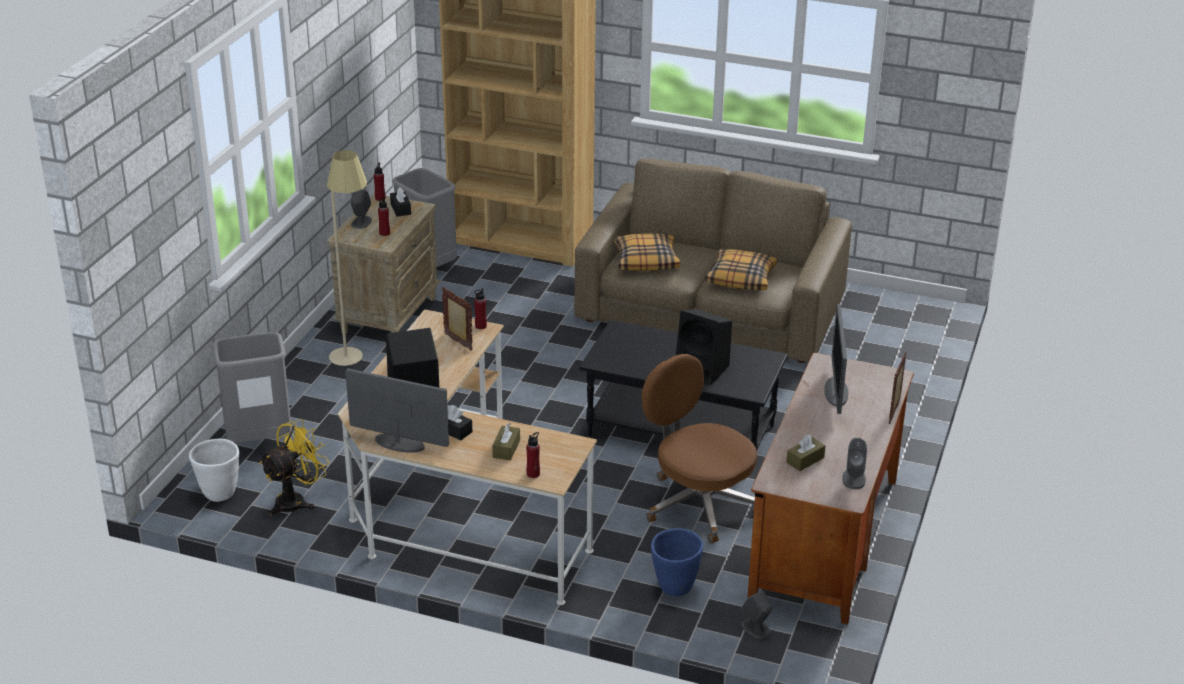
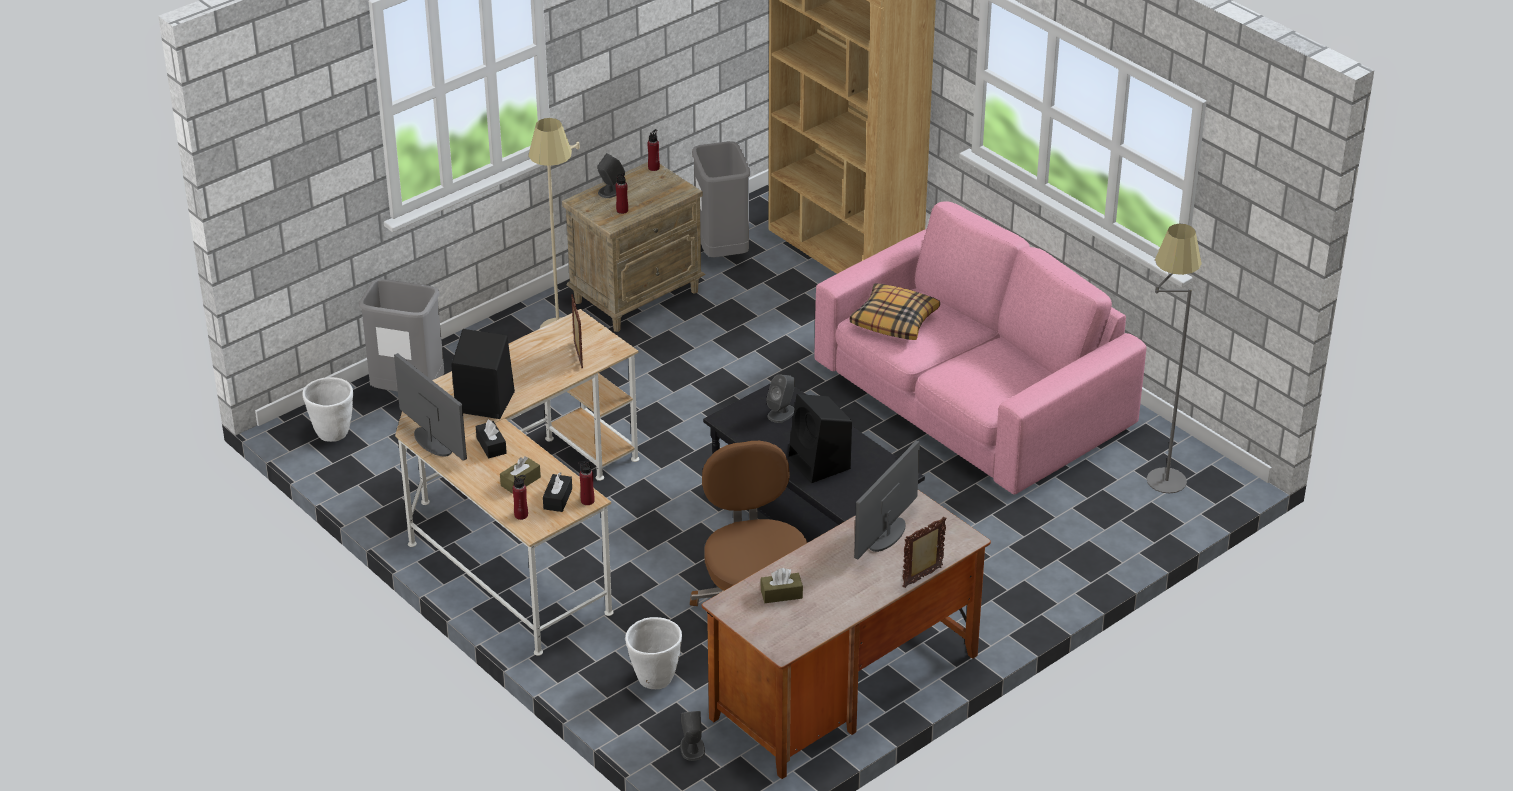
camera: 30 degrees right, 5 degrees up
yellow fan [259,419,330,517] -> none
black tissue box [390,187,411,217] -> black tissue box moved to [543,472,572,512]
red bottle [474,288,487,329] -> red bottle moved to [578,461,595,505]
brown sofa [574,158,852,363] -> pink sofa [815,202,1146,494]
blue planter [651,528,703,596] -> white planter [625,617,682,689]
pillow [705,249,777,290] -> none
grey speaker [842,438,867,489] -> grey speaker moved to [766,374,795,423]
none -> grey floor lamp [1147,224,1202,493]

